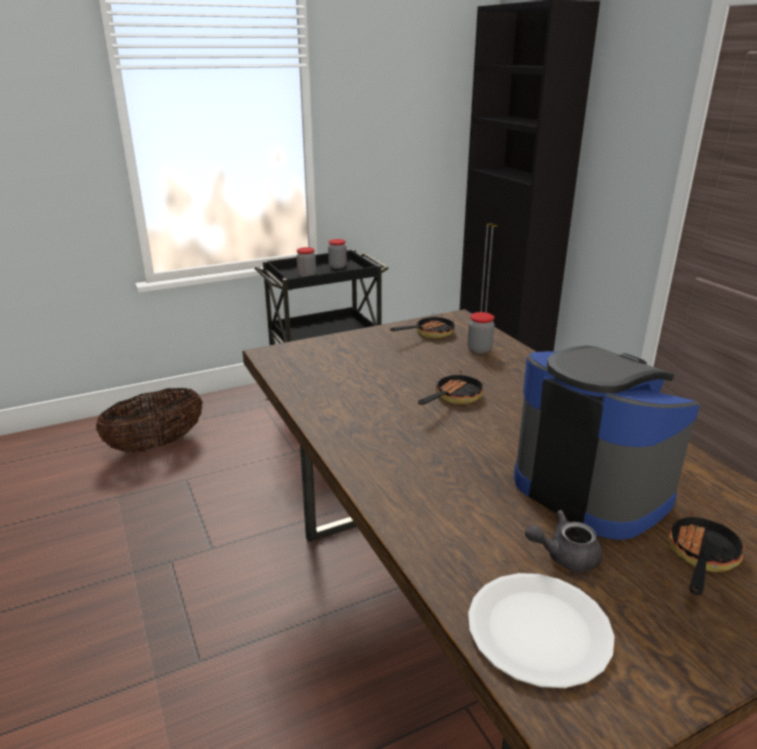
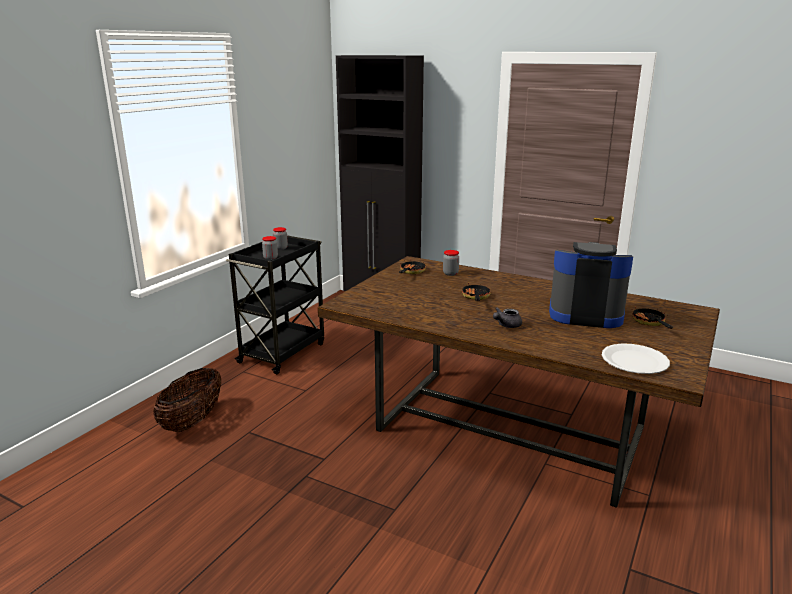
camera: 35 degrees left, 5 degrees down
grey teapot [525,510,602,572] -> grey teapot moved to [493,307,522,328]

